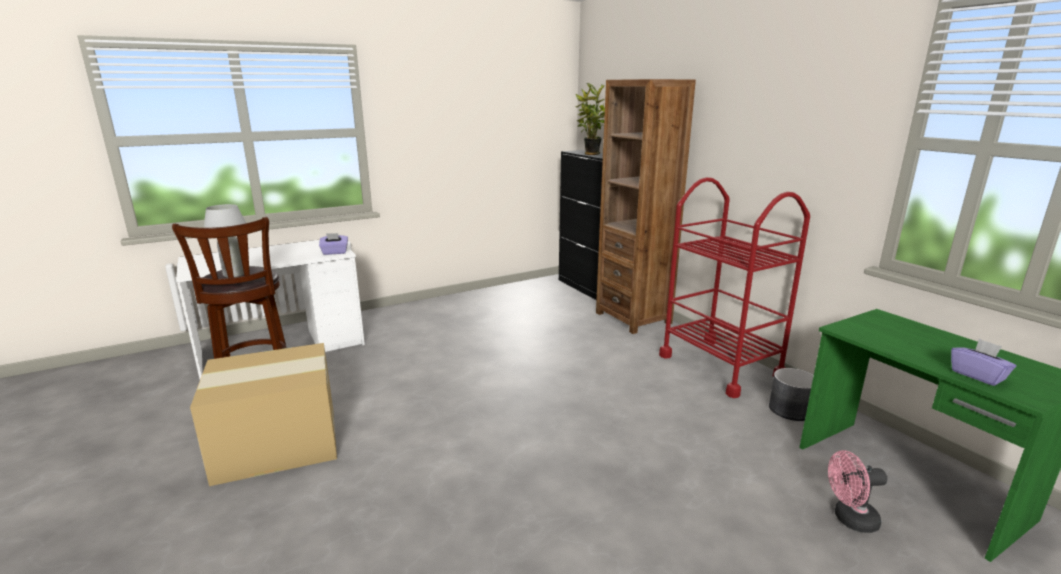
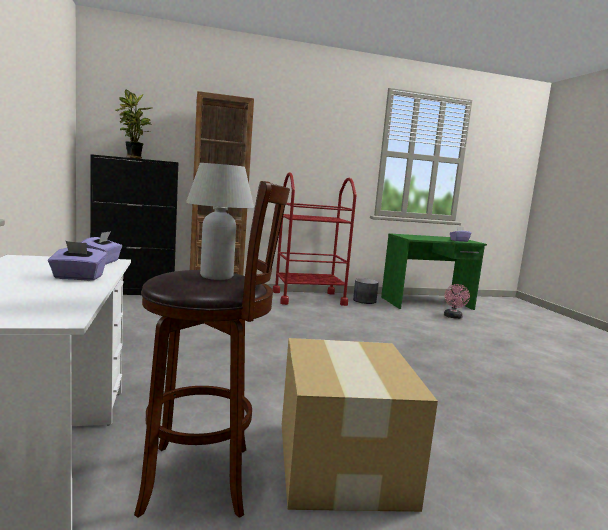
camera: 75 degrees left, 10 degrees down
none -> purple tissue box [48,241,108,281]

